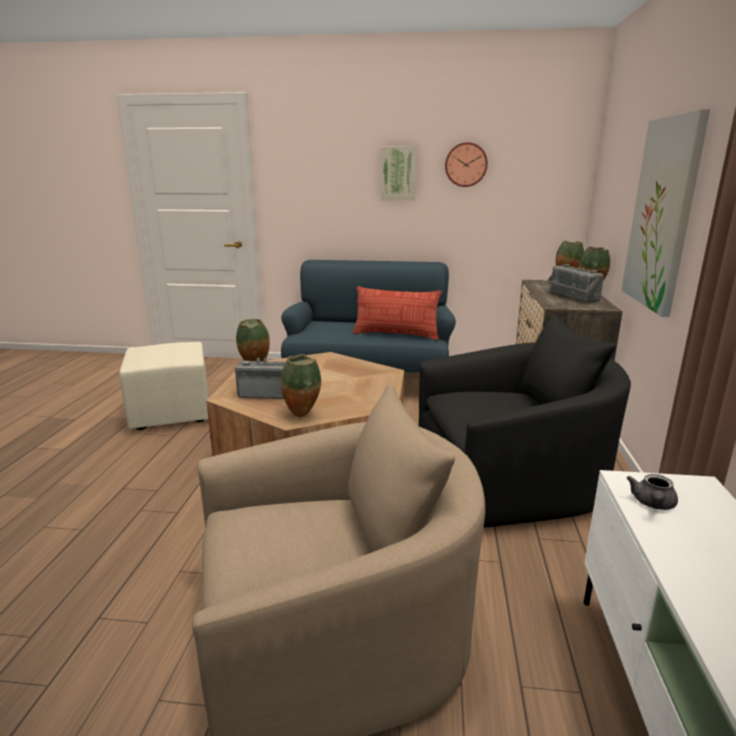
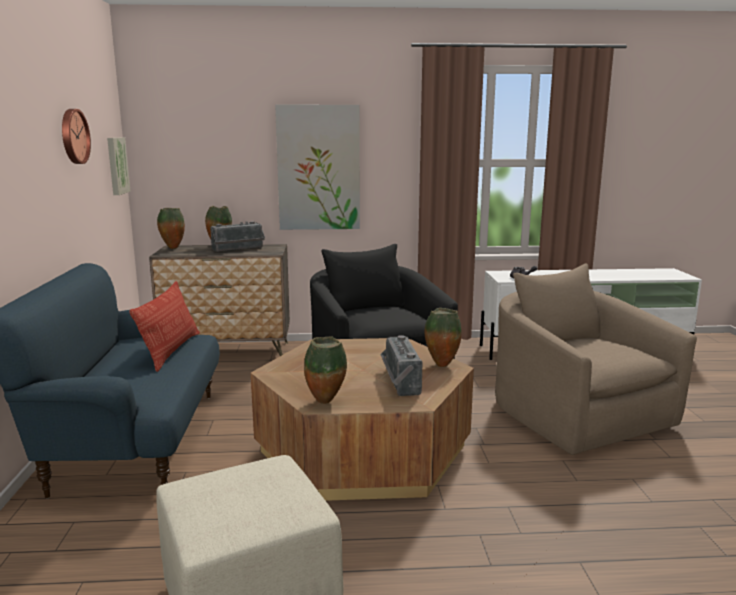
camera: 100 degrees left, 5 degrees down
picture [381,147,416,200] -> picture moved to [107,138,131,195]

